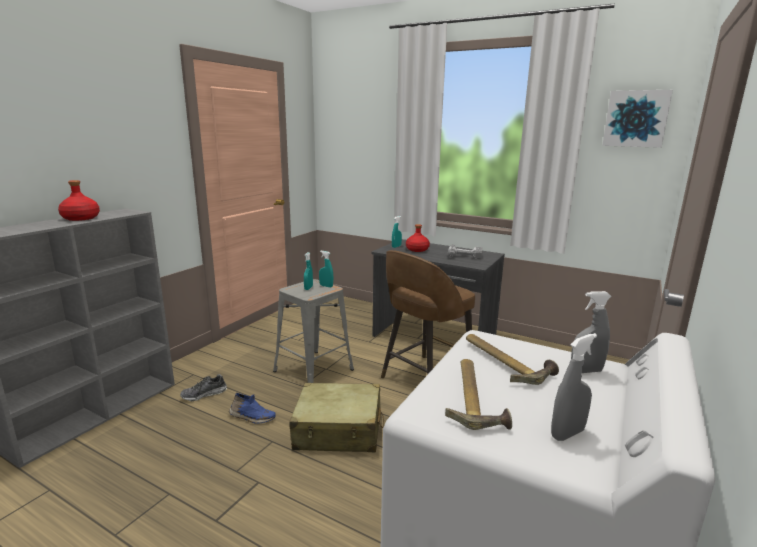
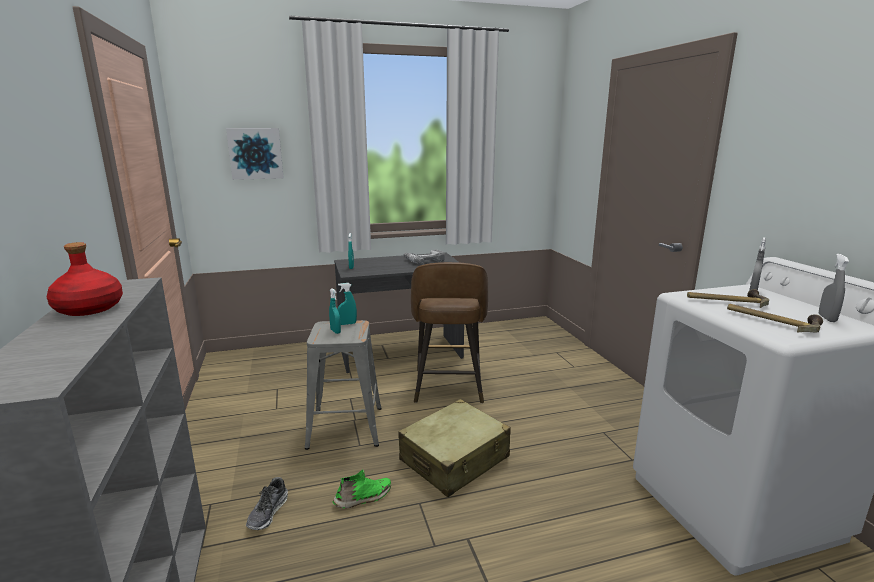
camera: 45 degrees left, 0 degrees up
blue shoe [229,393,276,424] -> green shoe [332,469,391,508]
red bottle [406,224,430,252] -> none
picture [602,90,673,148] -> picture moved to [226,128,284,180]

